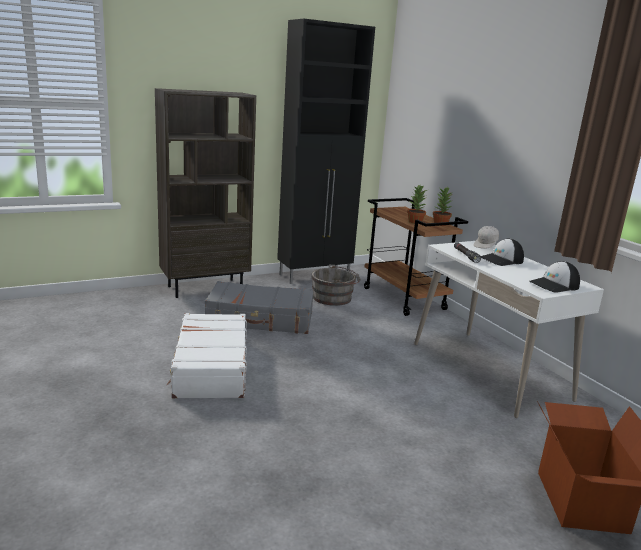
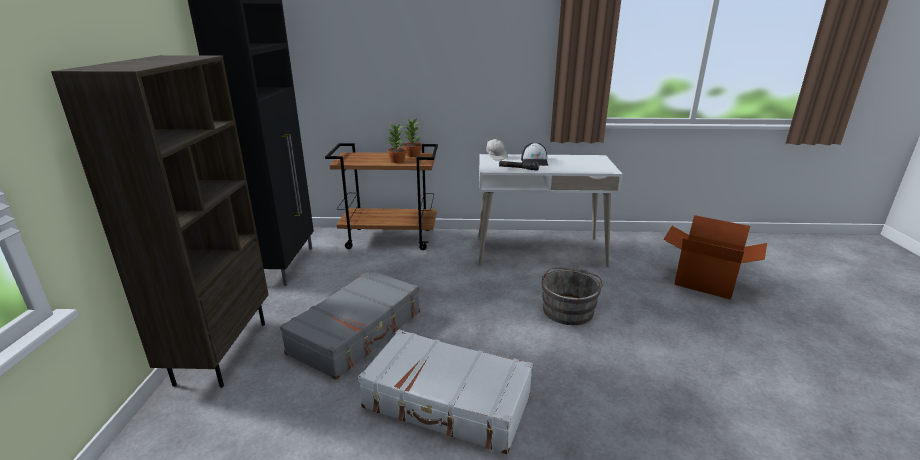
camera: 60 degrees left, 5 degrees up
grey bucket [311,265,361,306] -> grey bucket moved to [542,267,603,325]
cap [529,261,580,293] -> none

